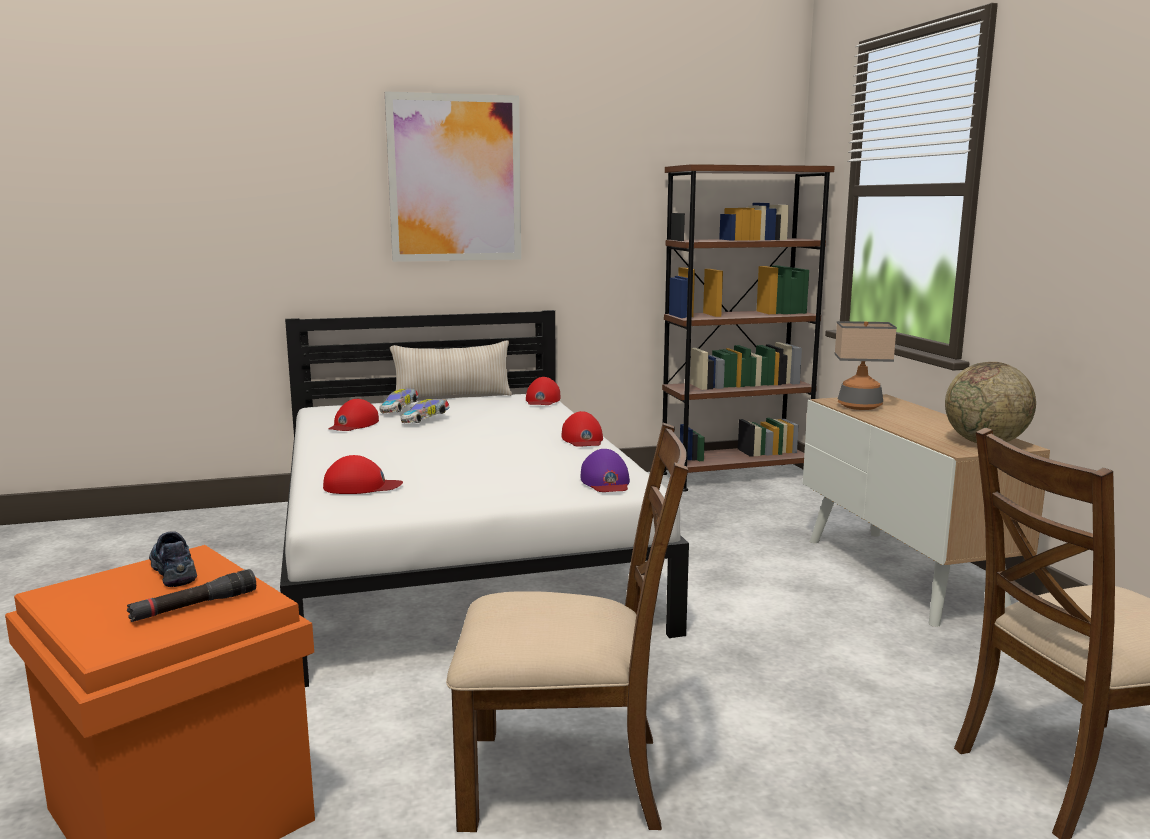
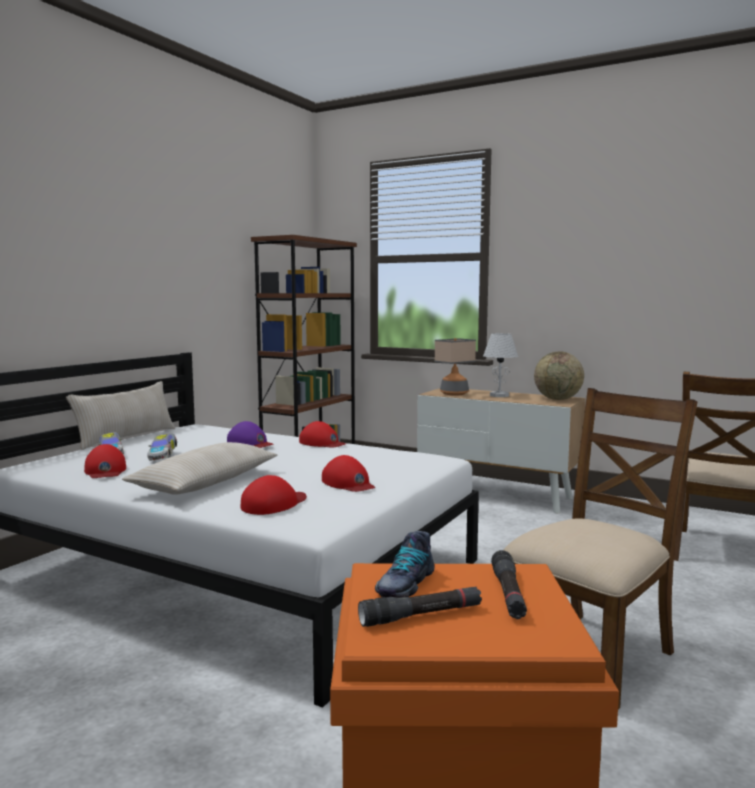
camera: 45 degrees left, 5 degrees down
shoe [149,531,197,587] -> shoe turned 75 degrees counterclockwise [375,531,435,598]
picture [385,91,521,262] -> none
red cap [526,377,561,405] -> red cap moved to [322,455,375,492]
purple cap [580,449,630,492] -> purple cap moved to [227,421,274,448]
none -> beige pillow [122,442,277,495]
none -> black flashlight [358,587,482,627]
none -> white table lamp [483,333,518,397]

